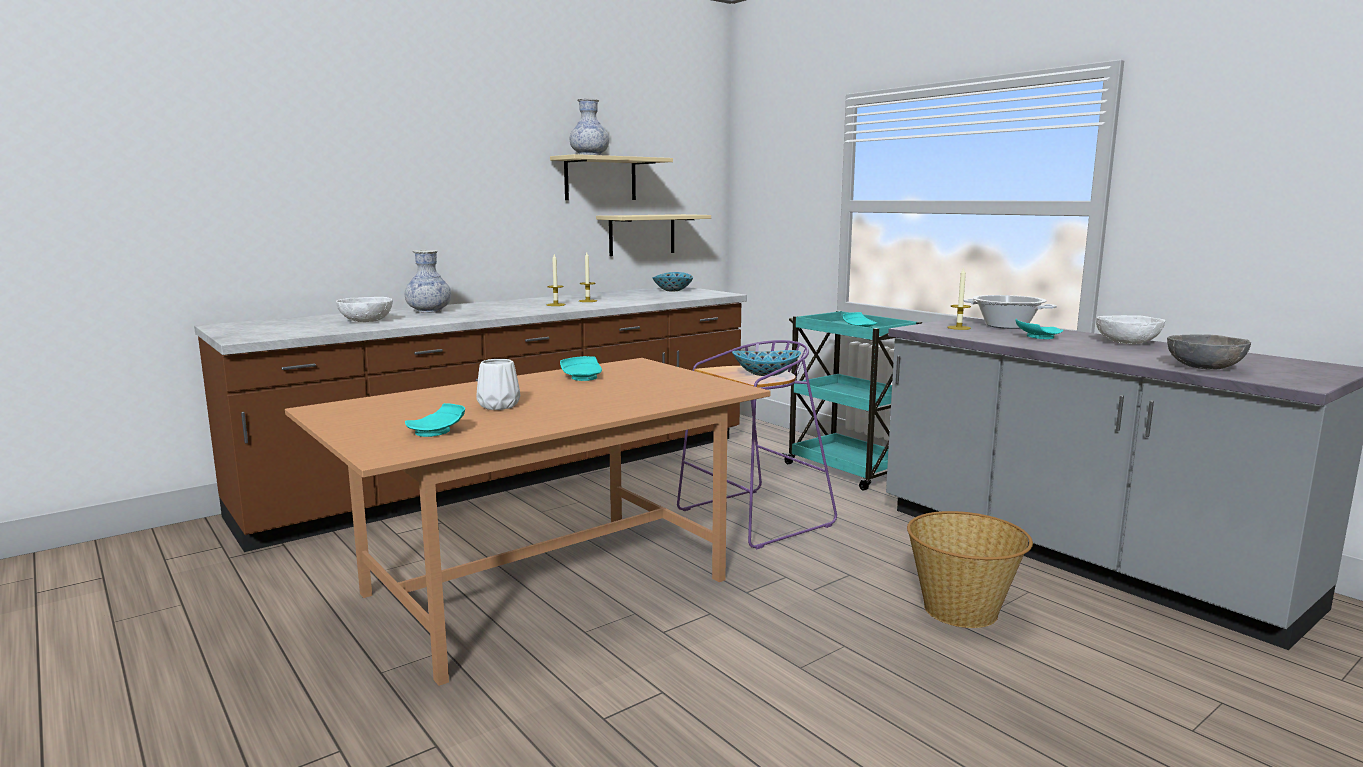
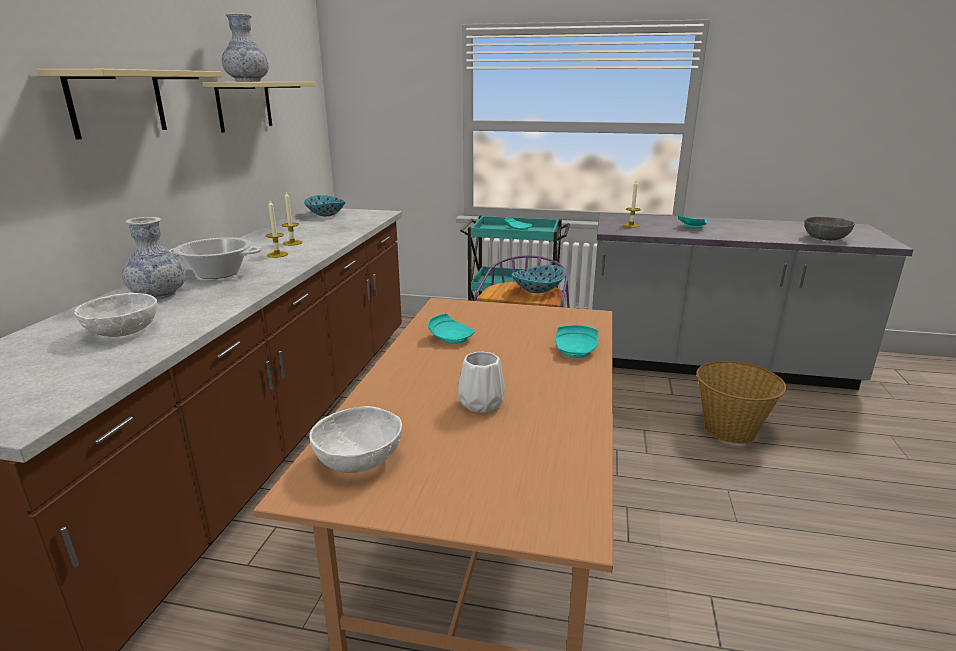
camera: 40 degrees left, 10 degrees up
turquoise plate [405,403,465,437] -> turquoise plate moved to [556,325,598,358]
beige shelf [596,214,711,256] -> beige shelf moved to [36,69,222,140]
cooking pot [964,295,1057,329] -> cooking pot moved to [169,237,262,279]
white bowl [1096,315,1165,344] -> white bowl moved to [309,406,402,473]

